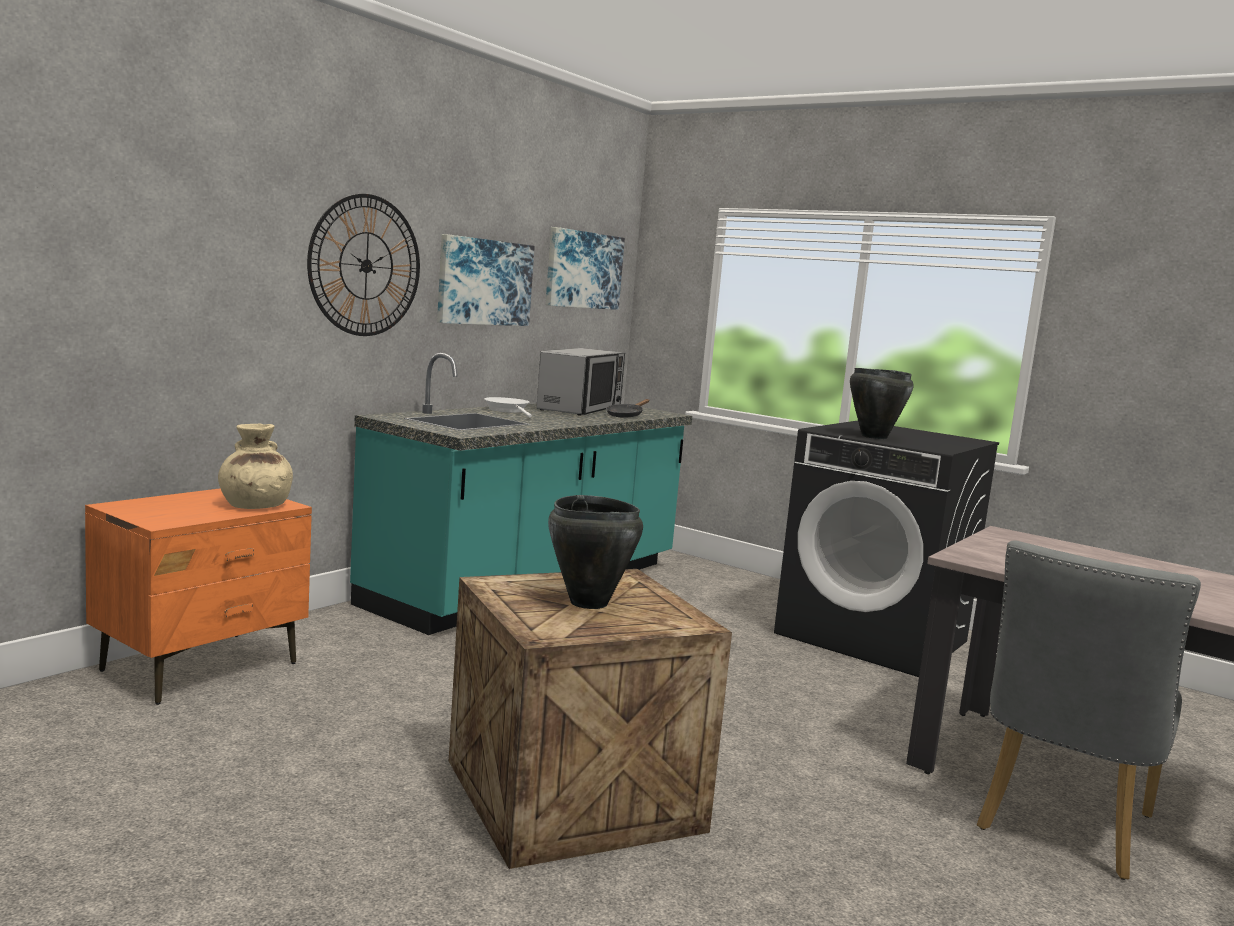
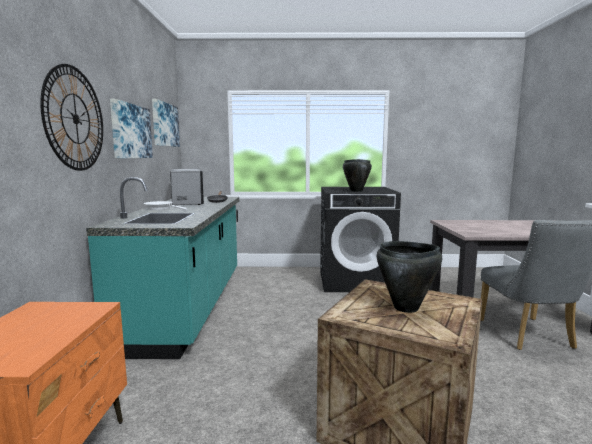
camera: 35 degrees left, 0 degrees up
beige vase [218,424,293,509] -> none

